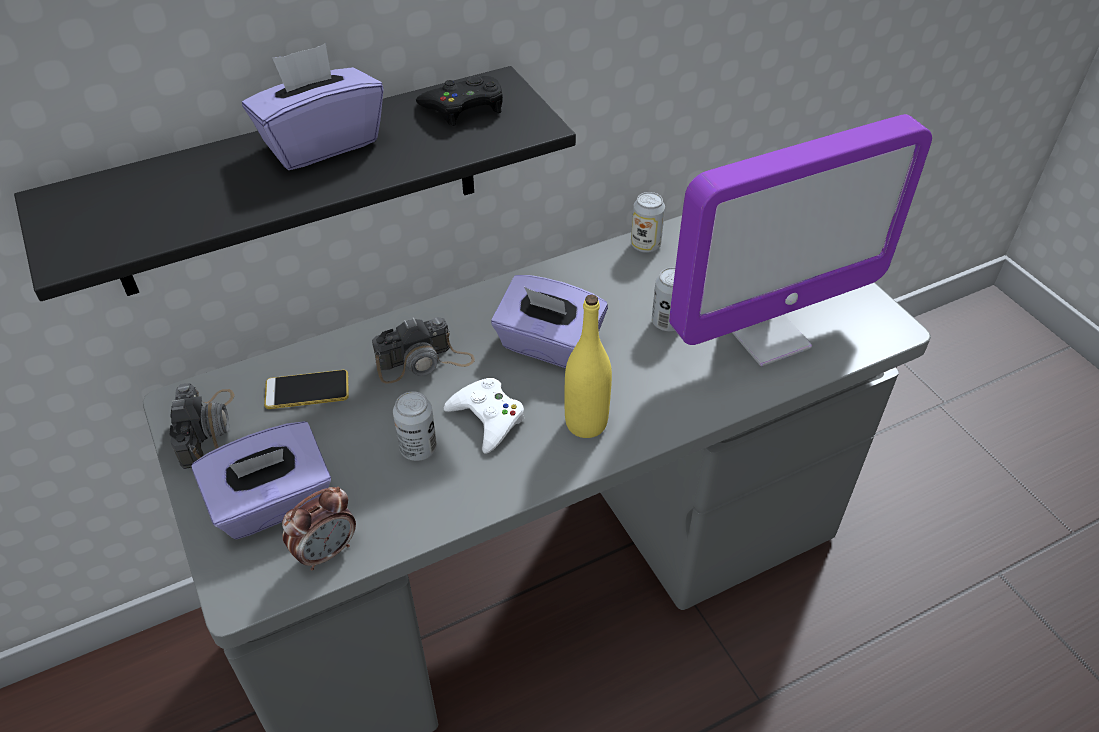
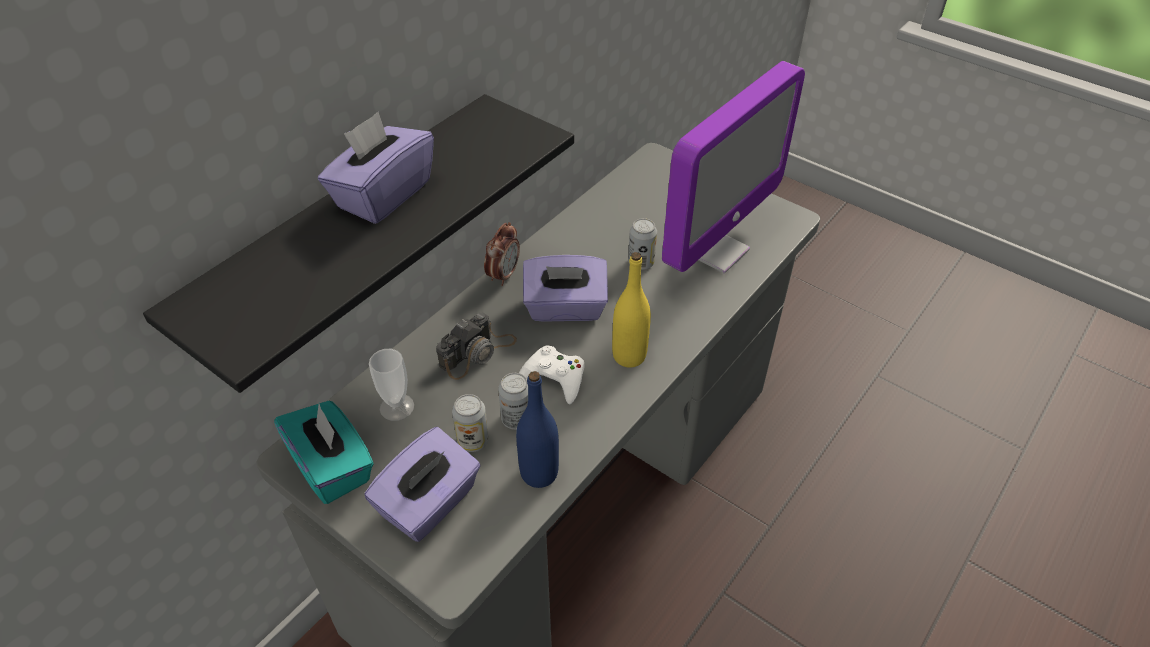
camera: 25 degrees left, 0 degrees up
camera [169,383,234,469] -> turquoise tissue box [274,401,374,504]
phone [264,370,349,409] -> cup [369,349,414,421]
alarm clock [282,487,356,570] -> alarm clock moved to [484,222,520,286]
black game controller [416,76,503,126] -> none
can [631,192,665,253] -> can moved to [452,394,489,452]
none -> blue bottle [516,371,559,488]

